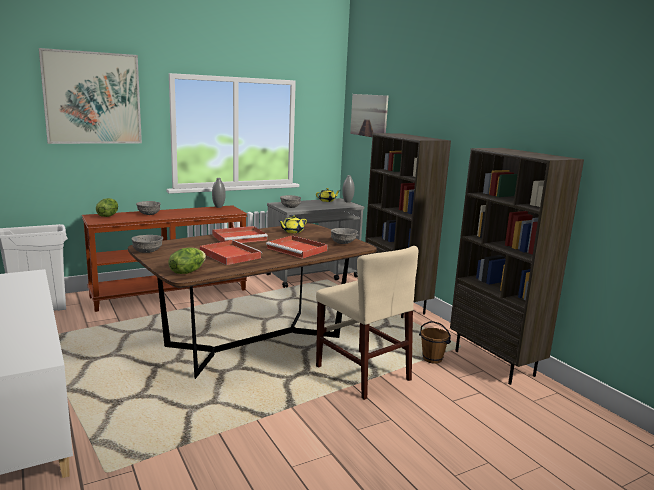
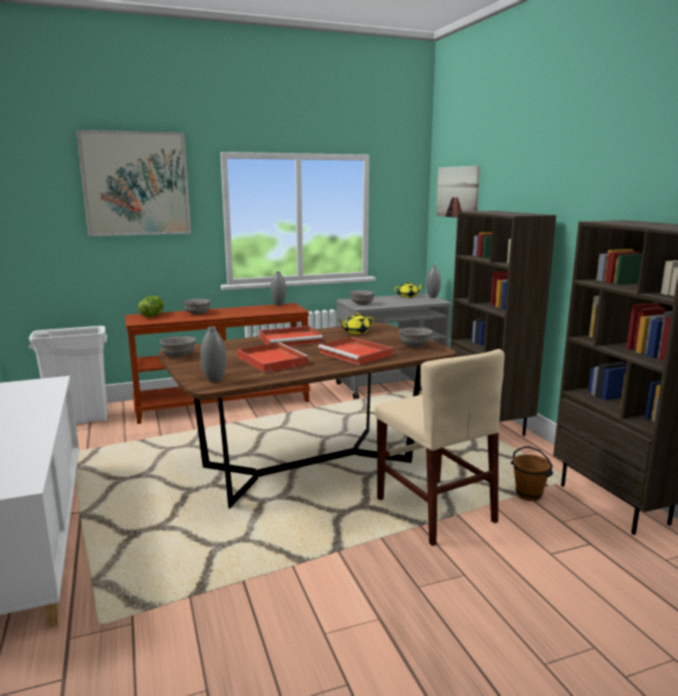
camera: 10 degrees right, 0 degrees up
lettuce [168,247,206,274] -> grey vase [200,326,226,382]

